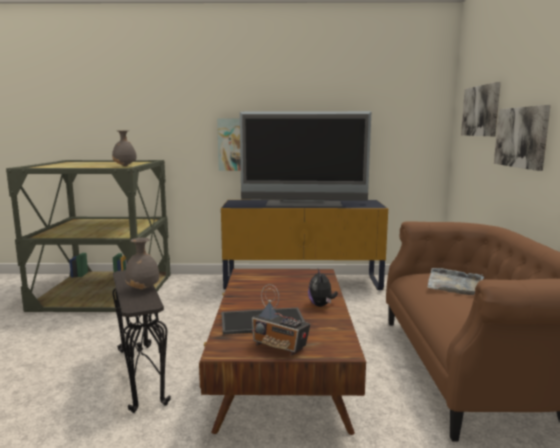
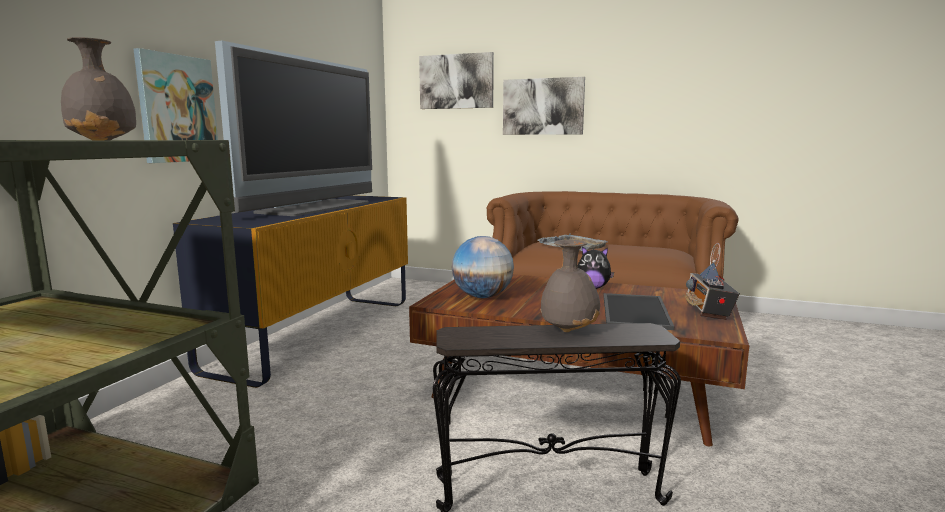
camera: 70 degrees left, 0 degrees up
radio [252,284,310,356] -> radio turned 135 degrees clockwise [685,243,740,320]
none -> globe [452,236,514,298]

